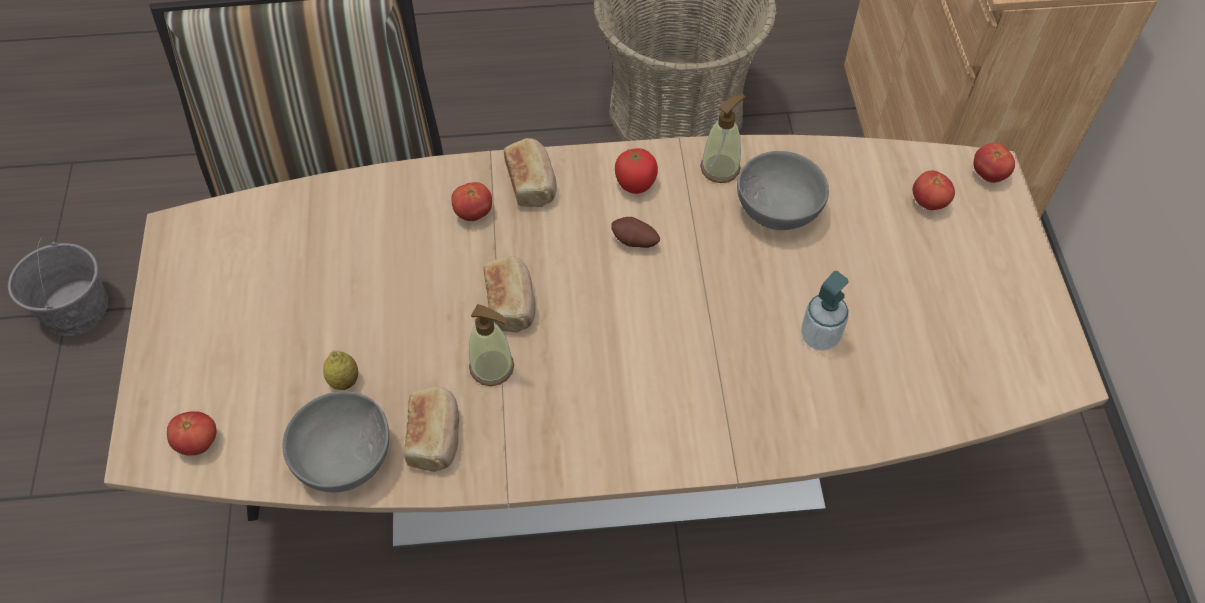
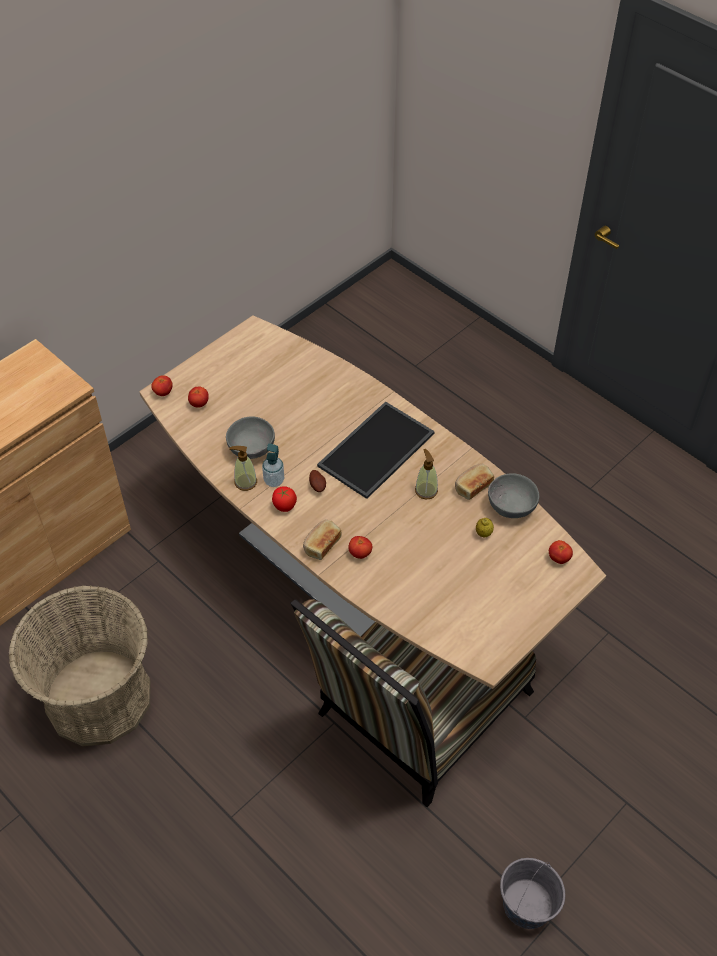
camera: 130 degrees left, 5 degrees down
bread [483,256,536,333] -> none
soap dispenser [801,271,849,351] -> soap dispenser moved to [262,443,284,487]
none -> tray [317,402,435,499]

